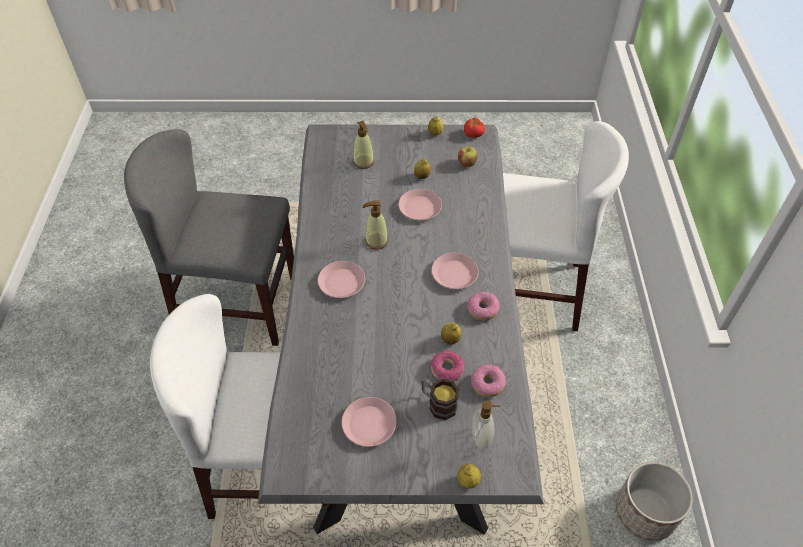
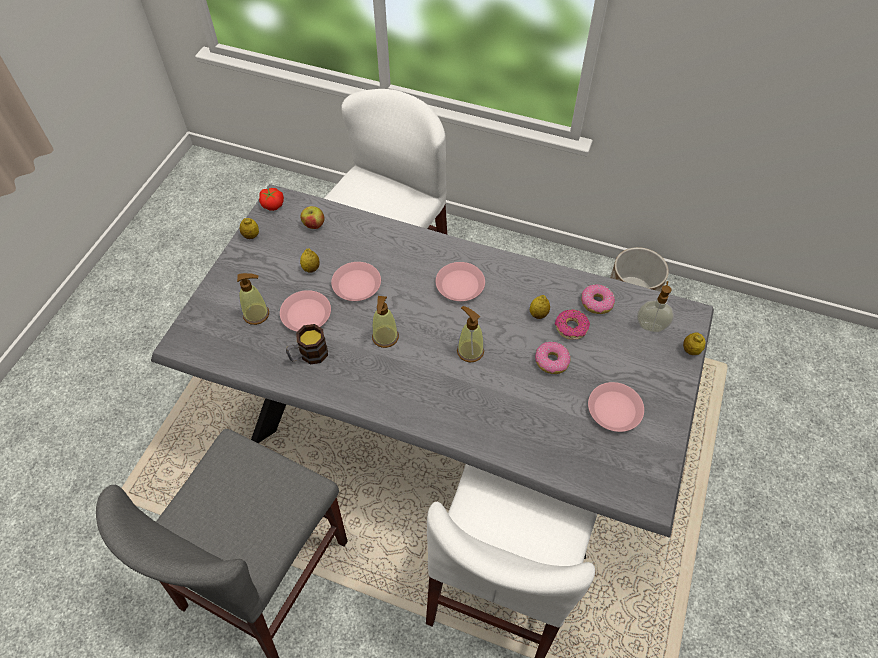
camera: 70 degrees left, 5 degrees up
pink plate [318,261,365,298] -> pink plate moved to [280,290,331,332]
mug [421,378,459,420] -> mug moved to [286,324,328,364]
donut [467,292,500,320] -> donut moved to [535,342,571,374]
none -> soap dispenser [457,306,484,363]

